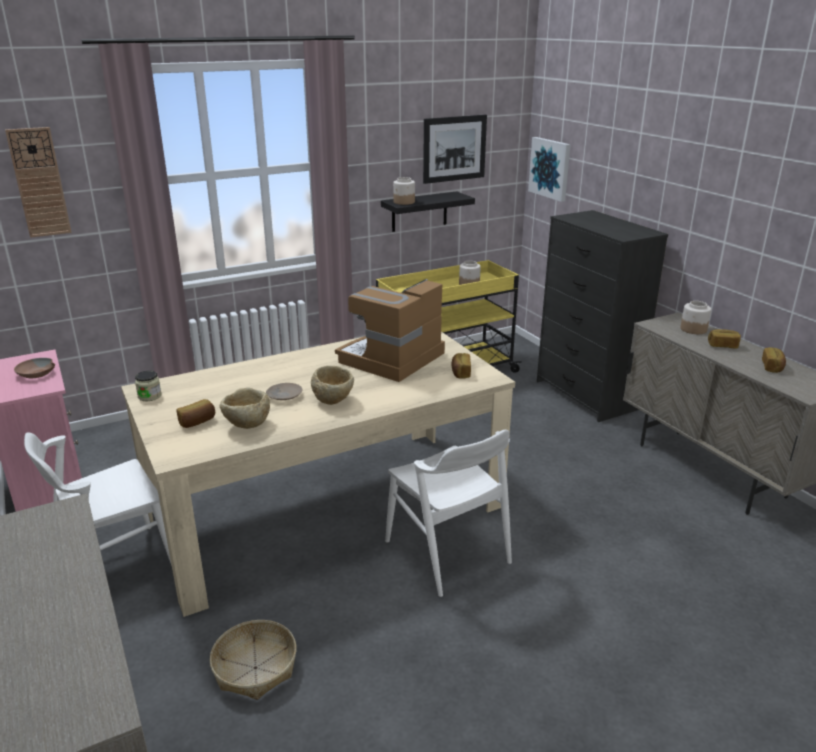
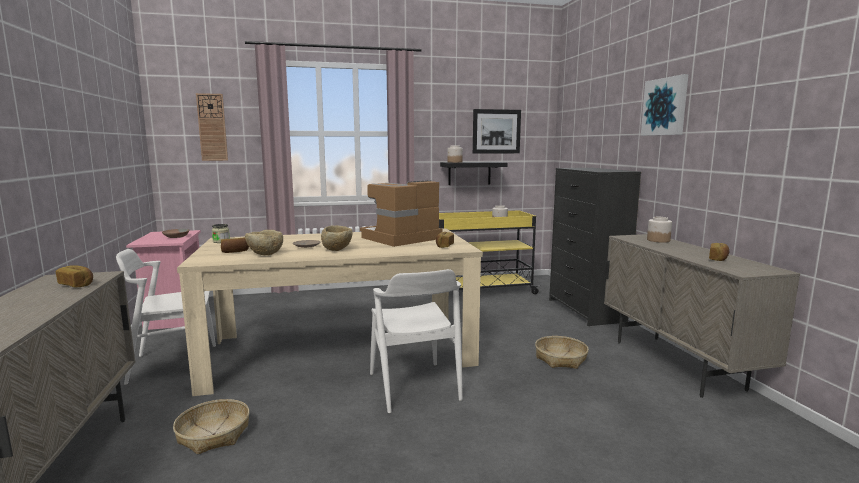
camera: 15 degrees right, 15 degrees down
picture [528,137,571,202] -> picture moved to [641,74,688,136]
bread [708,329,741,349] -> bread moved to [56,265,93,287]
none -> basket [535,336,589,369]

